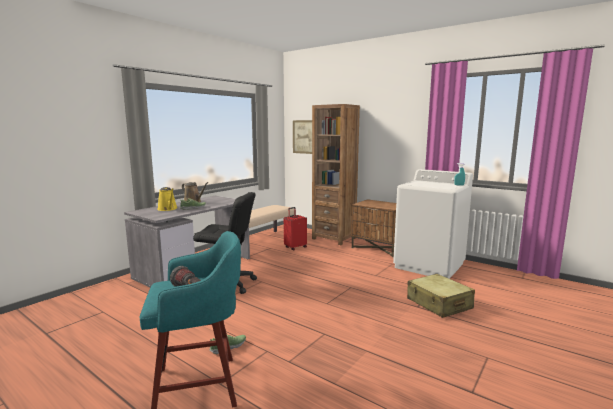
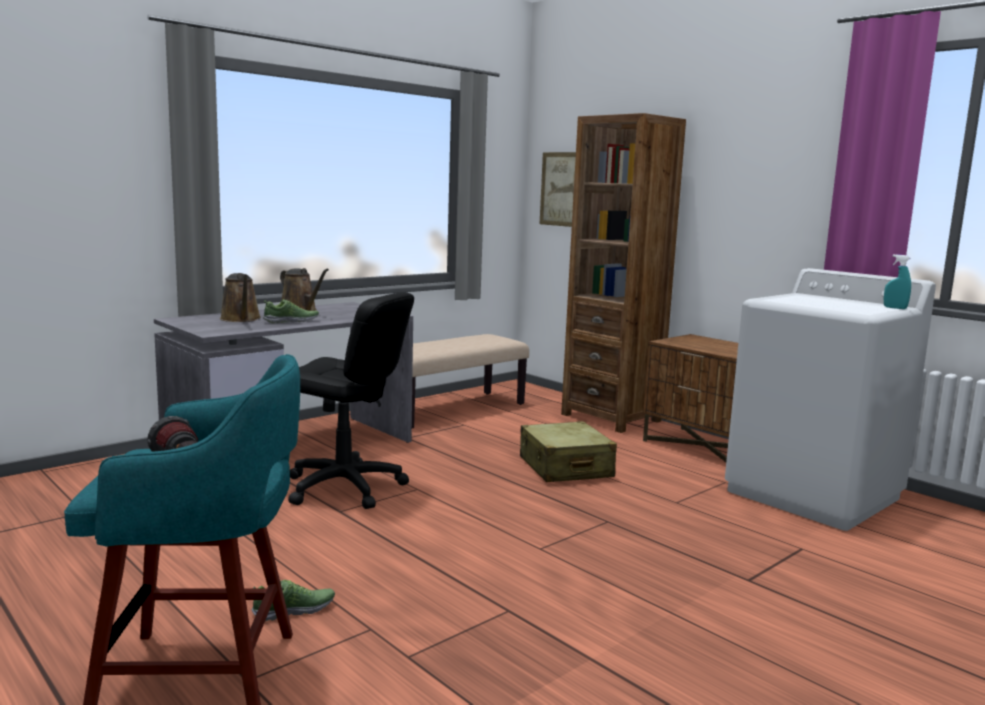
camera: 10 degrees right, 0 degrees up
yellow watering can [157,187,178,211] -> brown watering can [220,273,261,322]
red suitcase [284,207,307,251] -> none
beige suitcase [407,274,475,318] -> beige suitcase moved to [520,421,617,482]

